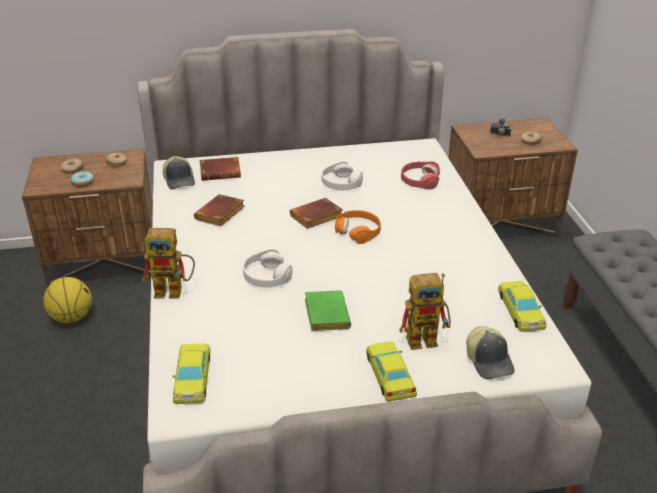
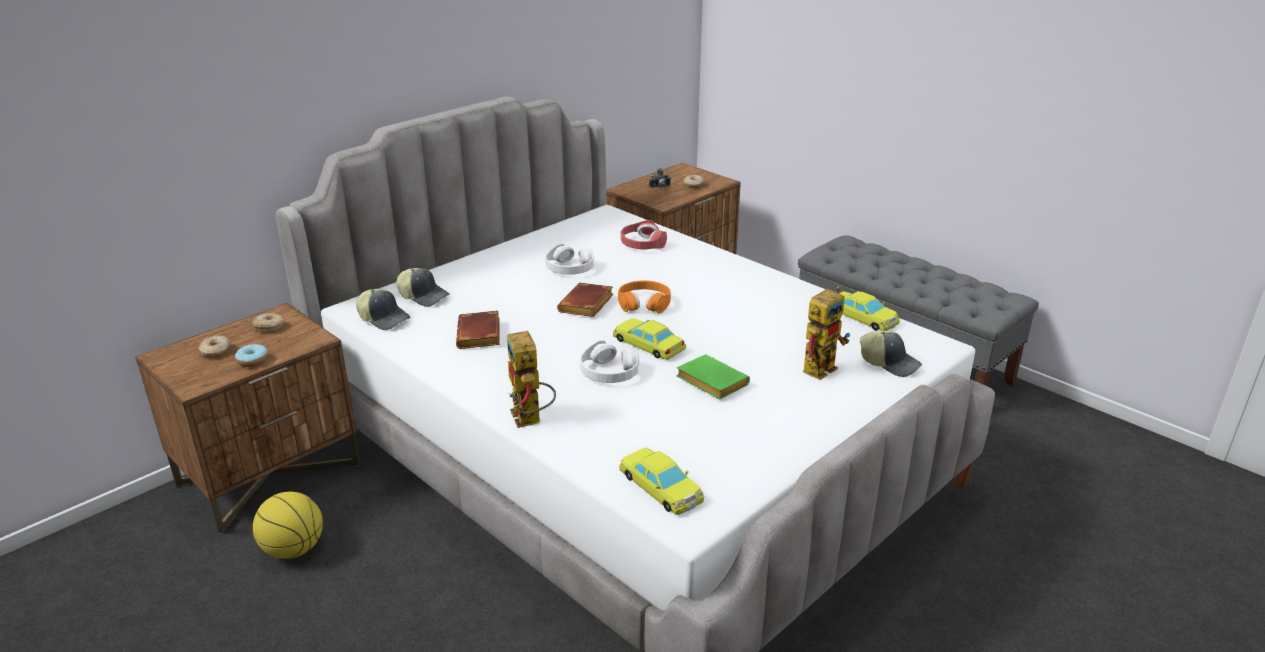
camera: 35 degrees left, 5 degrees down
toy robot [143,228,195,298] -> toy robot turned 105 degrees clockwise [507,331,556,428]
brown book [200,157,241,181] -> cap [396,268,450,307]
yellow toy car [366,342,417,402] -> yellow toy car moved to [613,318,686,360]

